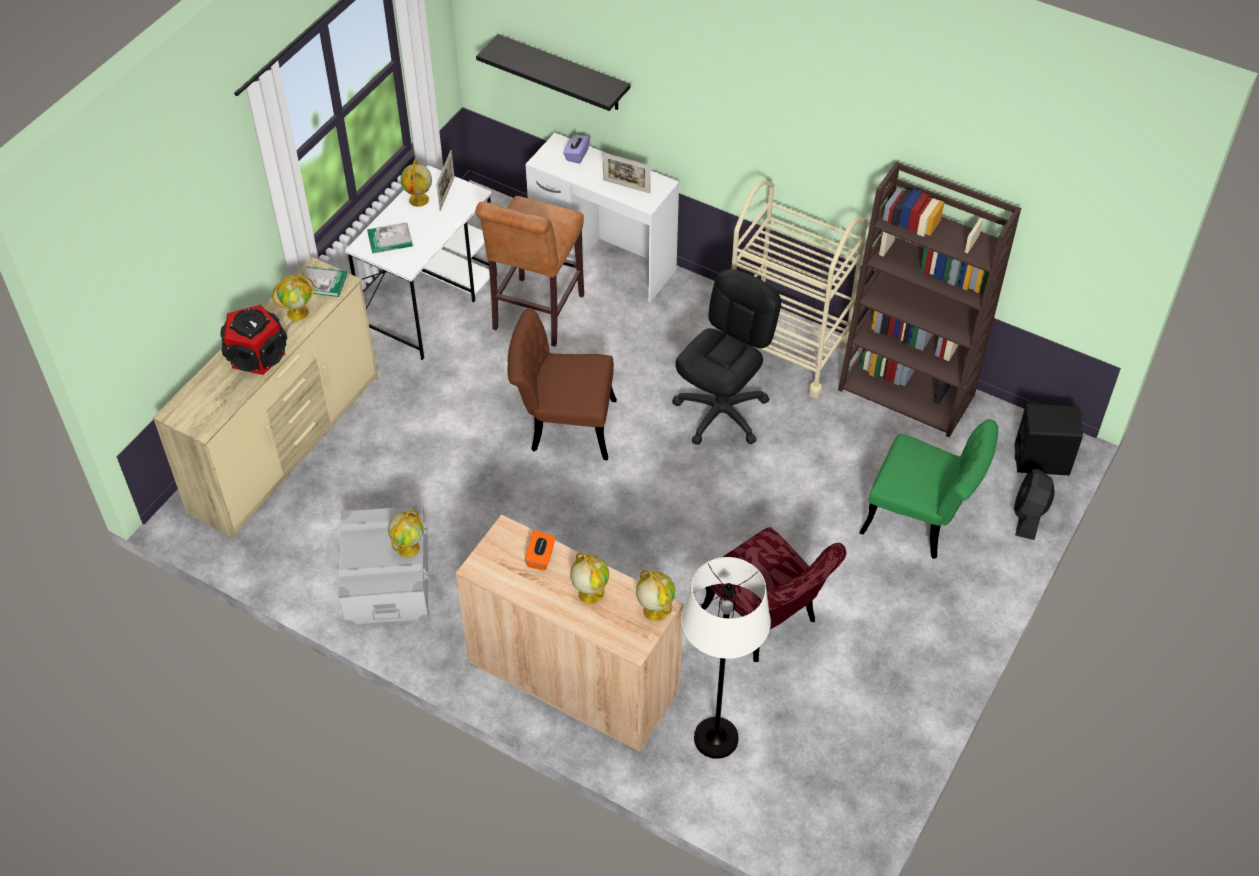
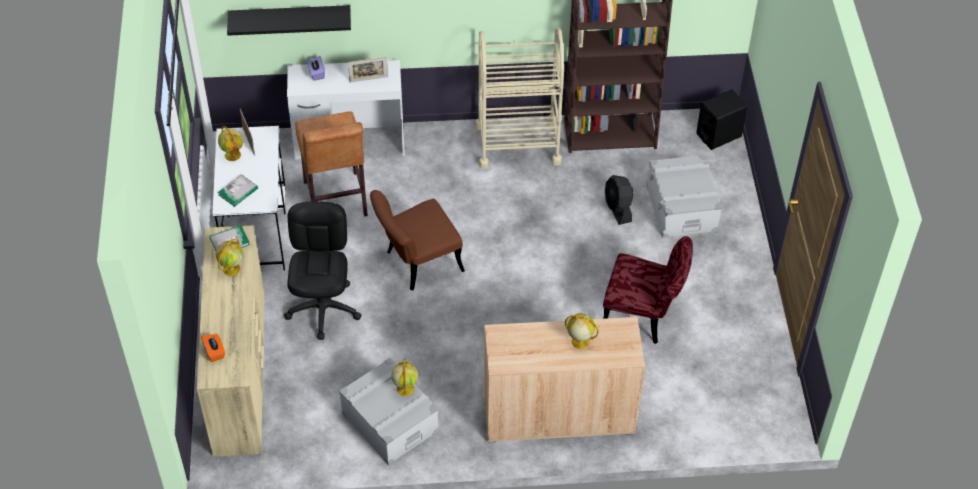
camera: 35 degrees left, 0 degrees up
speaker [220,305,287,375] -> none
orange tissue box [525,530,555,570] -> orange tissue box moved to [201,334,225,362]
globe [636,570,675,622] -> none
black office chair [672,269,781,445] -> black office chair moved to [284,201,362,340]
white floor lamp [681,557,771,759] -> none
green chair [859,419,998,559] -> grey storage box [647,155,722,238]
black fan [1014,469,1055,540] -> black fan moved to [605,175,633,225]

